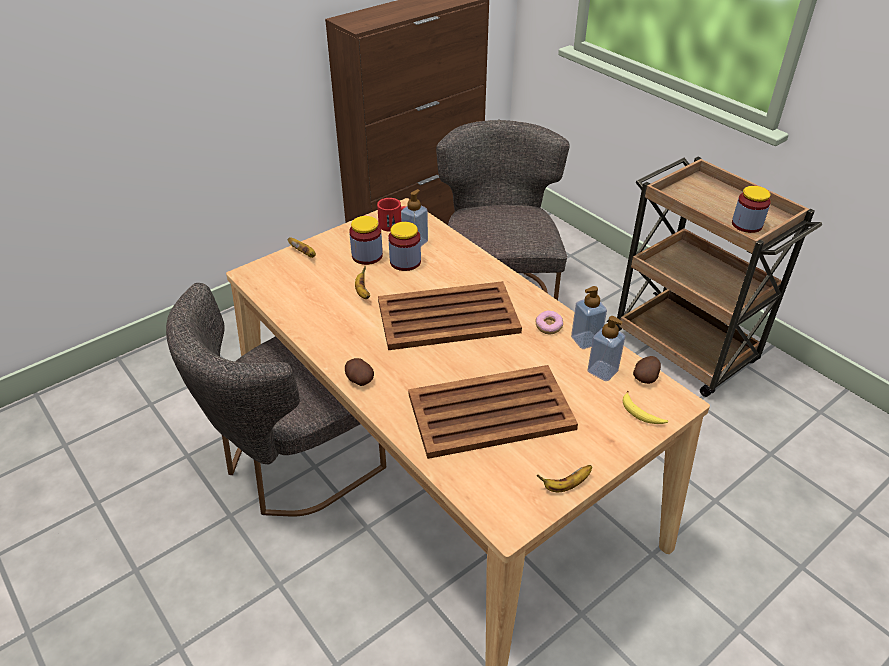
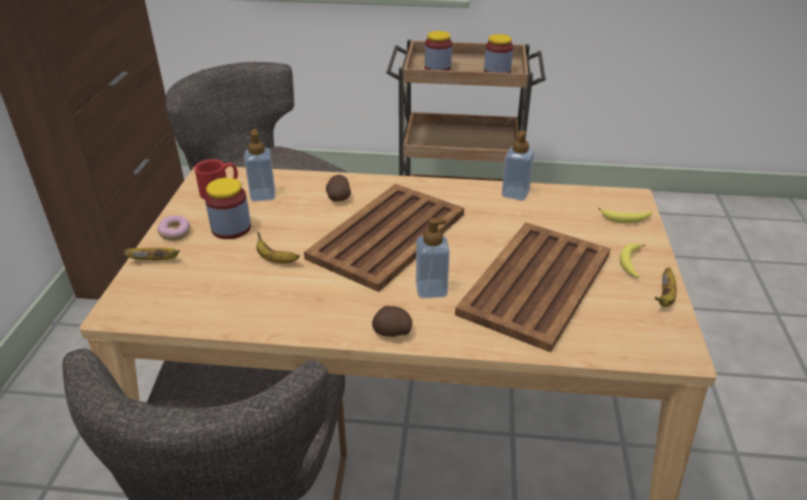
camera: 45 degrees left, 5 degrees down
jar [389,222,421,271] -> jar moved to [425,31,452,70]
donut [536,310,563,334] -> donut moved to [157,215,190,241]
soap dispenser [587,316,625,381] -> soap dispenser moved to [416,218,450,298]
potato [633,356,661,384] -> potato moved to [326,175,351,202]
none -> banana [620,243,645,278]

